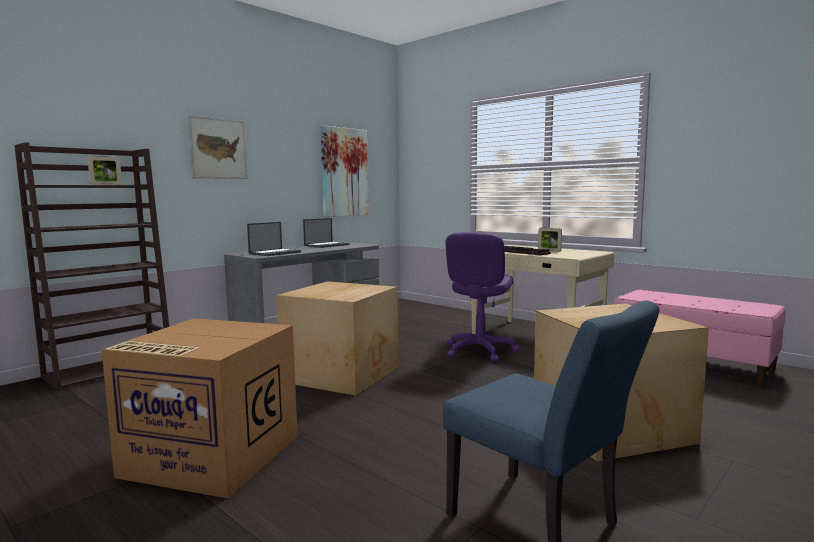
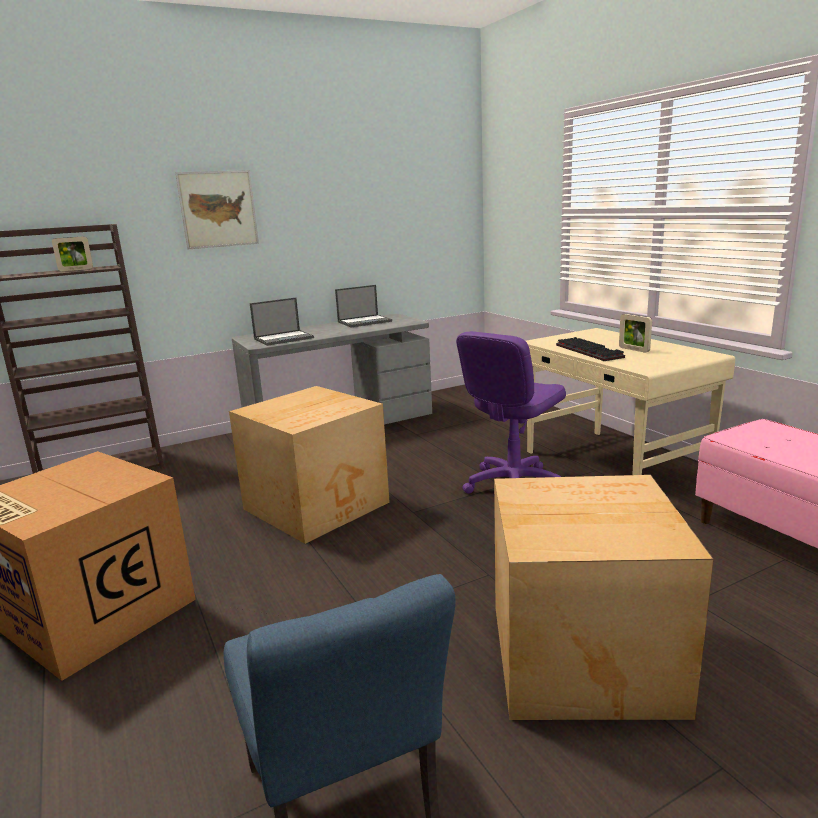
camera: 20 degrees right, 10 degrees up
picture [320,125,369,217] -> none

